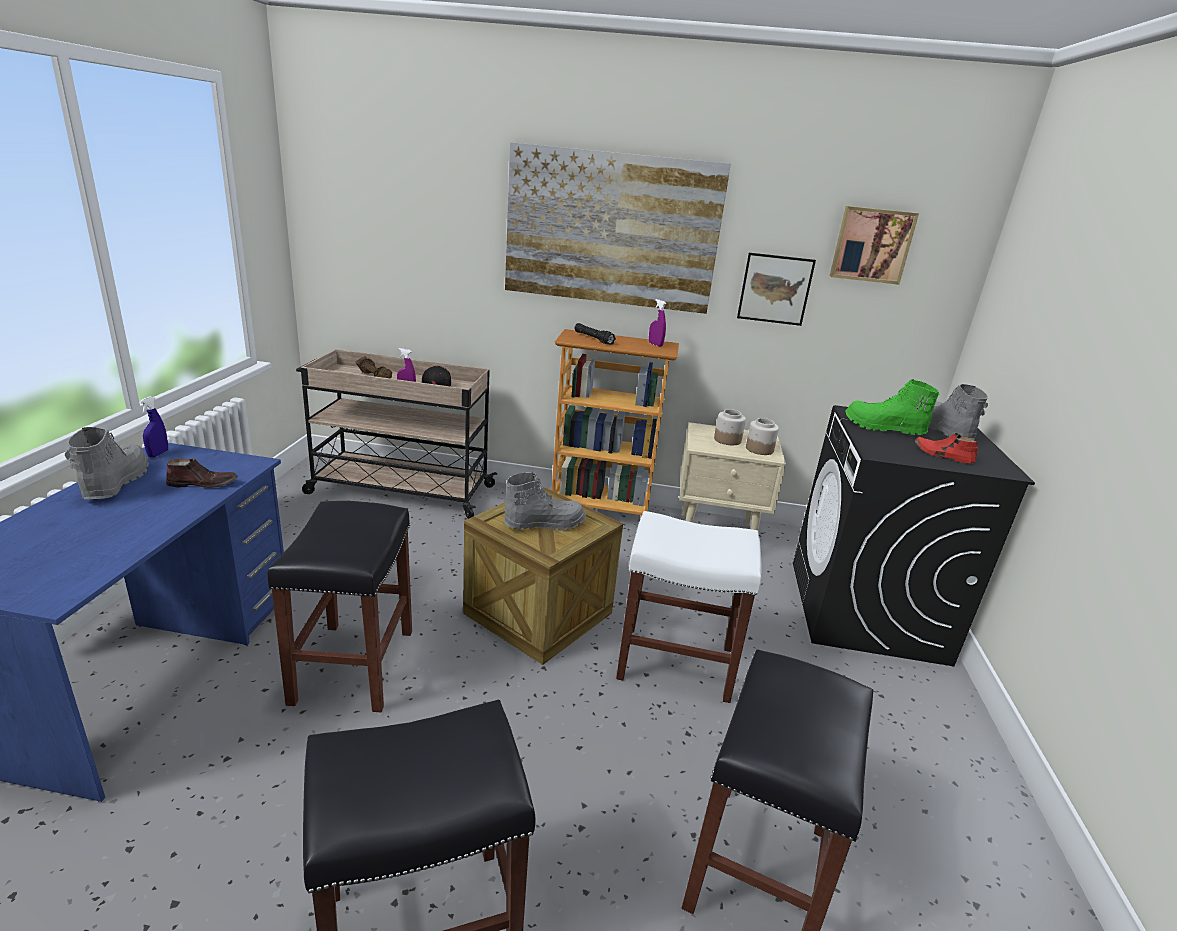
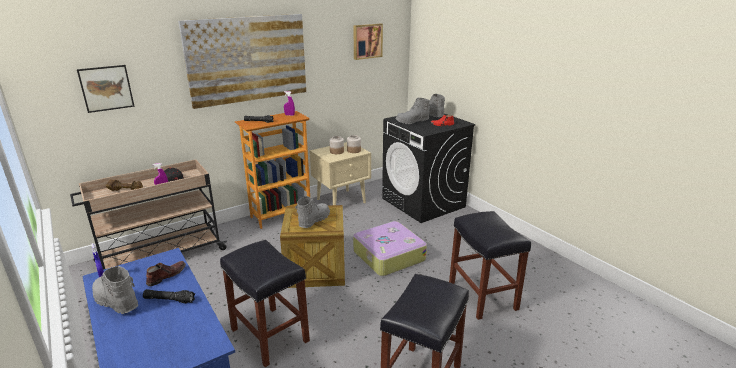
camera: 40 degrees left, 0 degrees up
white stool [616,511,761,703] -> suitcase [353,221,427,276]
picture [737,253,816,326] -> picture moved to [77,65,134,113]
green boot [845,379,939,435] -> grey boot [396,98,430,124]
none -> black flashlight [143,289,195,303]

